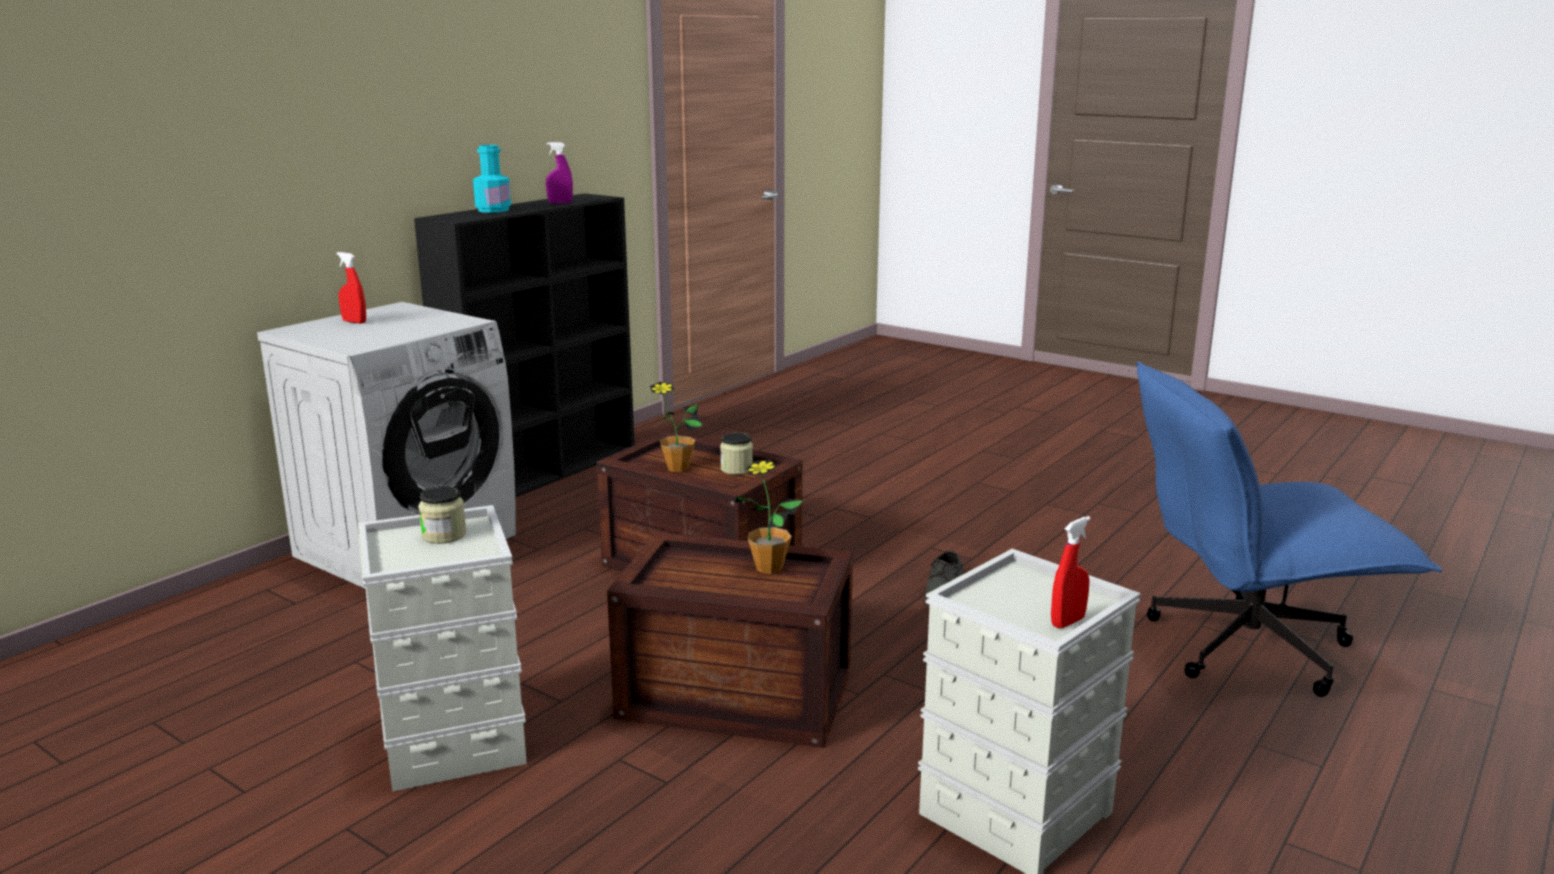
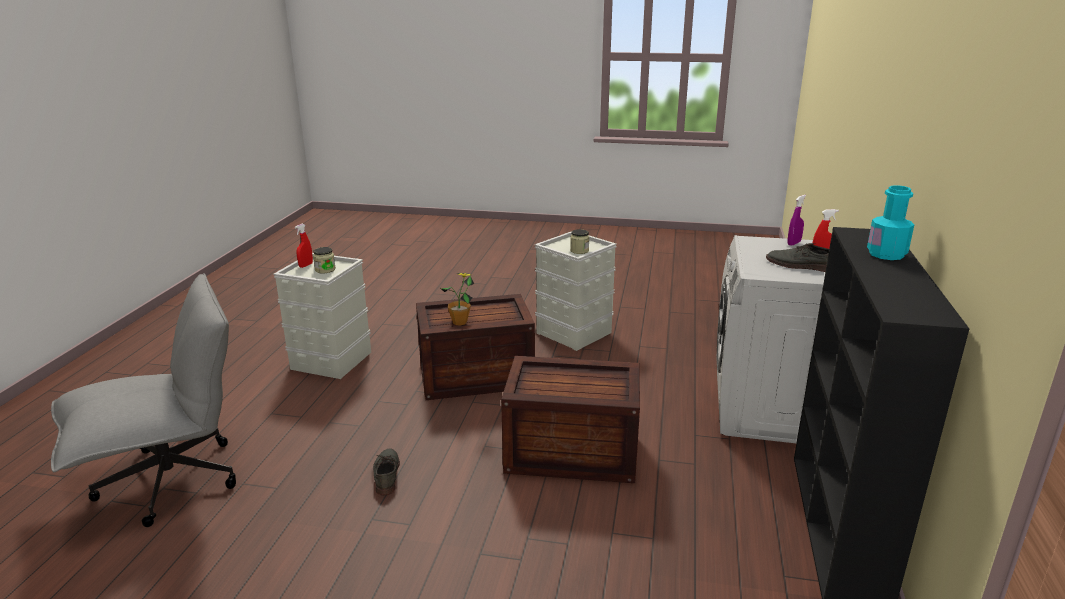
camera: 155 degrees right, 5 degrees up
purple spray bottle [546,142,573,204] -> purple spray bottle moved to [787,195,806,246]
potted plant [650,382,703,472] -> none
jar [720,433,753,475] -> jar moved to [313,247,336,273]
blue office chair [1136,362,1442,697] -> grey office chair [51,273,236,527]
none -> grey shoe [766,243,829,272]

